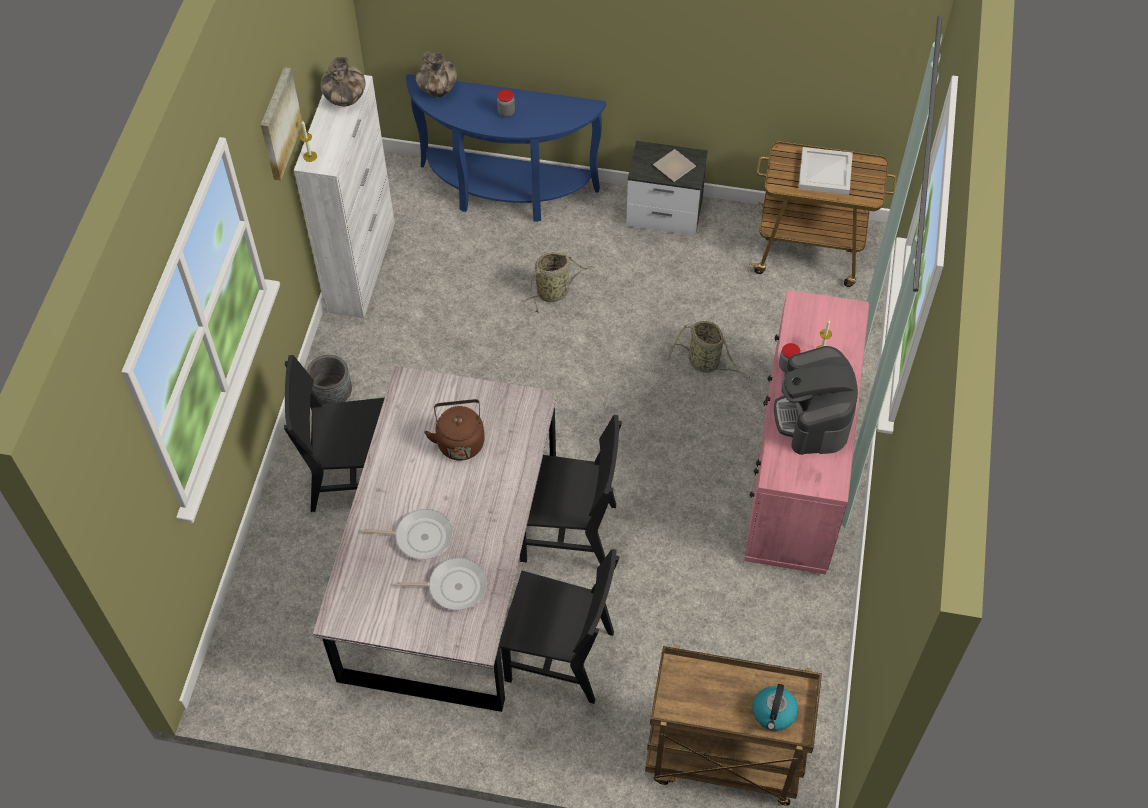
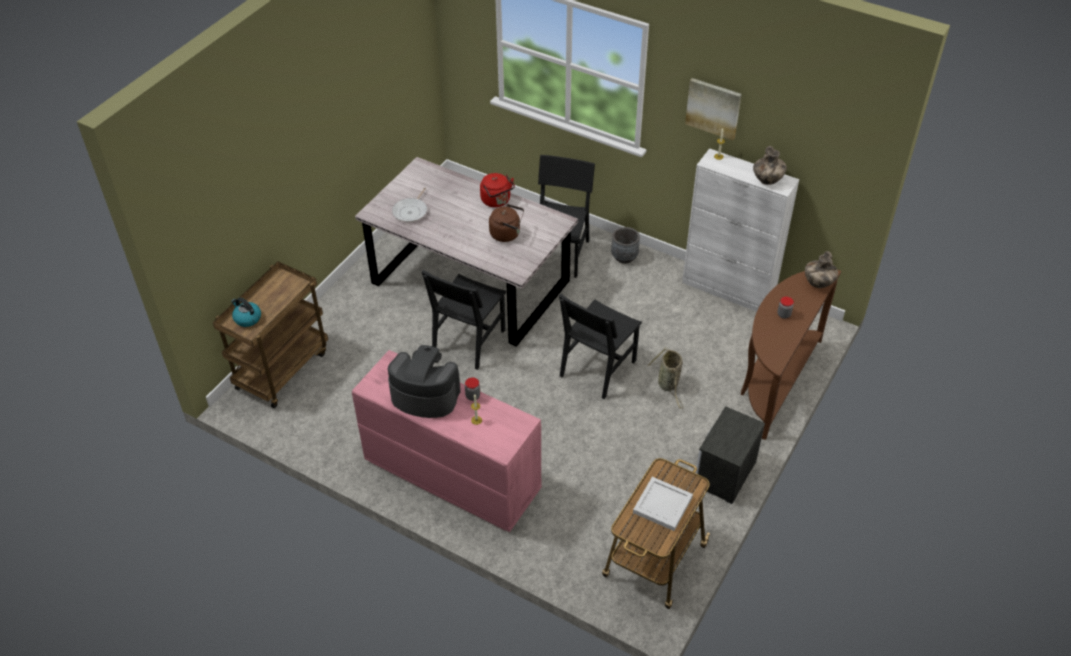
camera: 110 degrees right, 10 degrees down
frying pan [364,509,453,560] -> none
blue console table [406,74,606,222] -> brown console table [741,270,841,440]
black chair [500,549,620,704] -> black chair moved to [559,294,642,399]
plate [653,149,696,182] -> none
basket [668,321,750,379] -> none
none -> red kettle [480,173,515,207]

